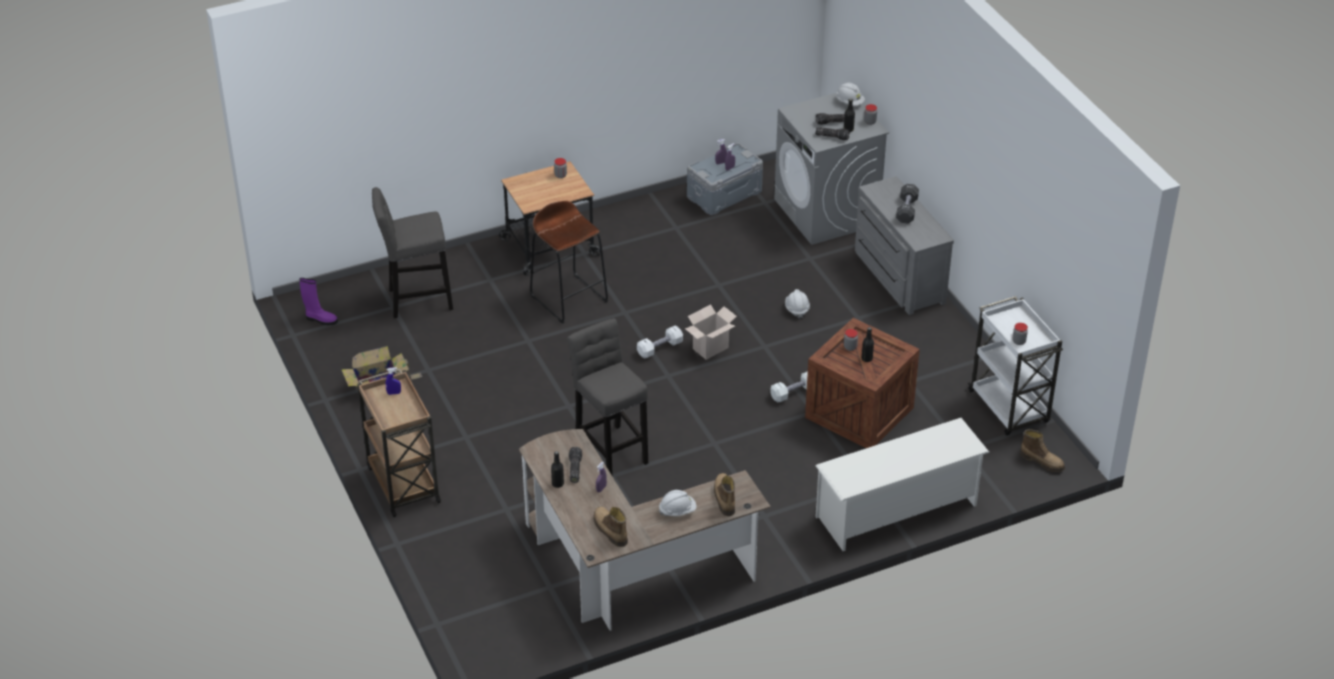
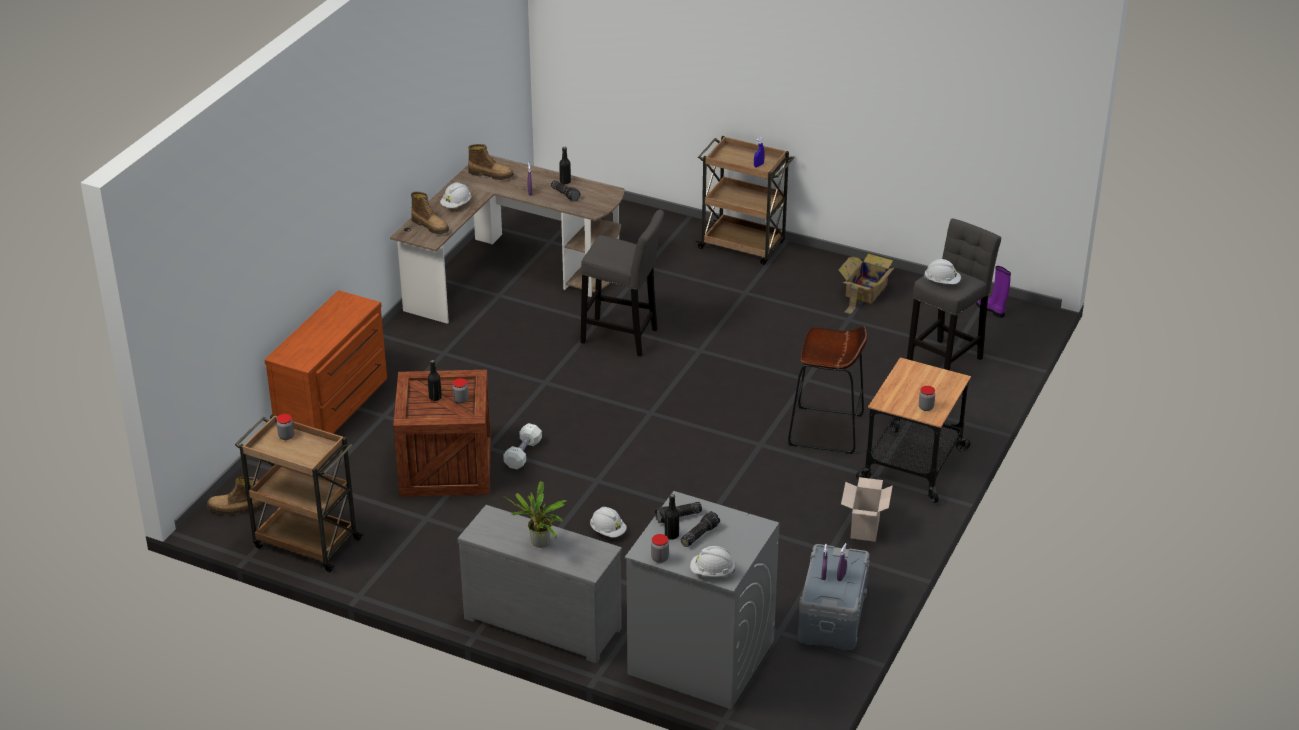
camera: 140 degrees right, 5 degrees down
purple boot [299,278,338,325] -> purple boot turned 75 degrees clockwise [976,266,1011,318]
white dumbbell [637,325,683,359] -> none
cardboard box [685,304,737,360] -> cardboard box moved to [841,477,893,542]
white shoe rack [815,418,989,551] -> brown dresser [264,290,387,434]
black dumbbell [896,184,919,223] -> potted plant [504,481,567,548]
white cart [968,296,1063,435] -> brown cart [235,414,364,572]
none -> white hard hat [924,259,961,284]

